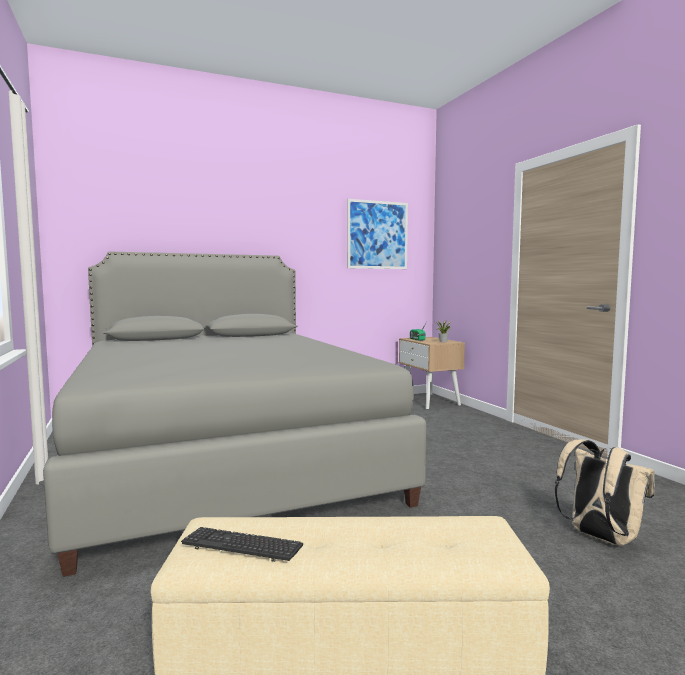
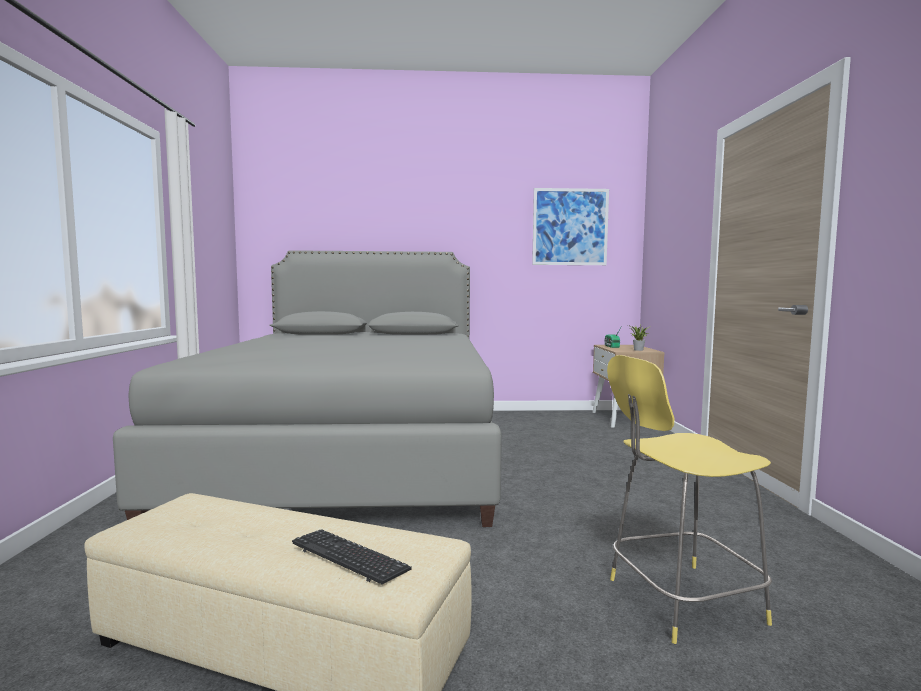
camera: 20 degrees right, 0 degrees up
keyboard [181,527,303,562] -> keyboard moved to [292,529,412,584]
beige backpack [555,439,655,546] -> yellow stool [607,355,772,644]

